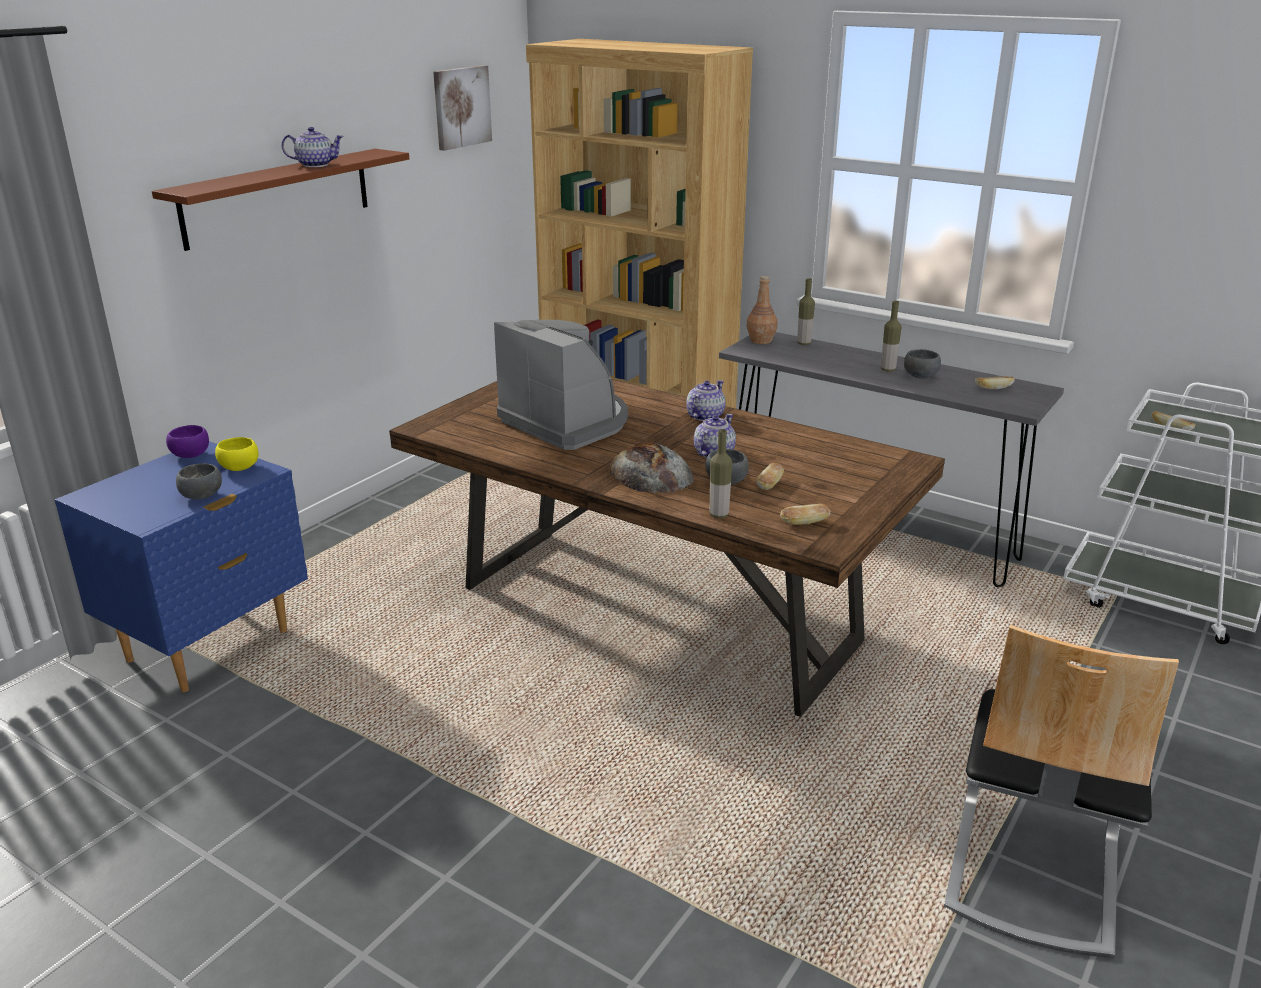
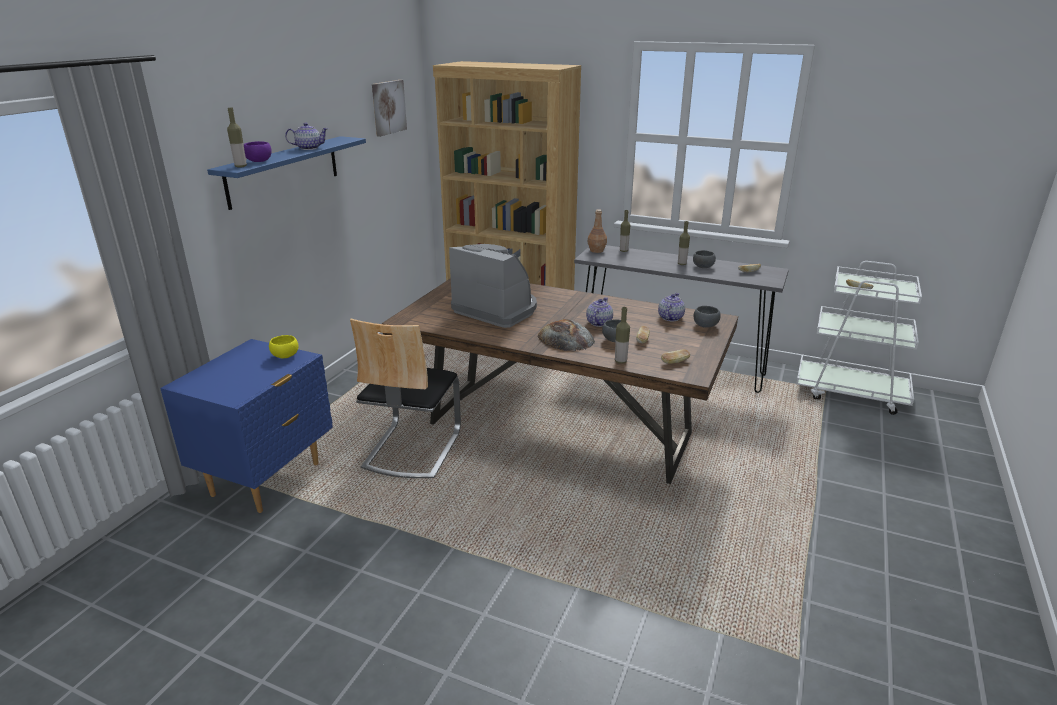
camera: 10 degrees left, 0 degrees up
brown shelf [152,149,409,251] -> blue shelf [207,136,366,210]
purple bowl [166,425,209,458] -> purple bowl moved to [244,141,272,162]
grey bowl [176,463,222,500] -> grey bowl moved to [693,306,721,328]
teapot [686,380,726,421] -> teapot moved to [658,293,685,321]
chair [944,625,1179,958] -> chair moved to [350,319,461,478]
none -> bottle [227,108,247,168]

